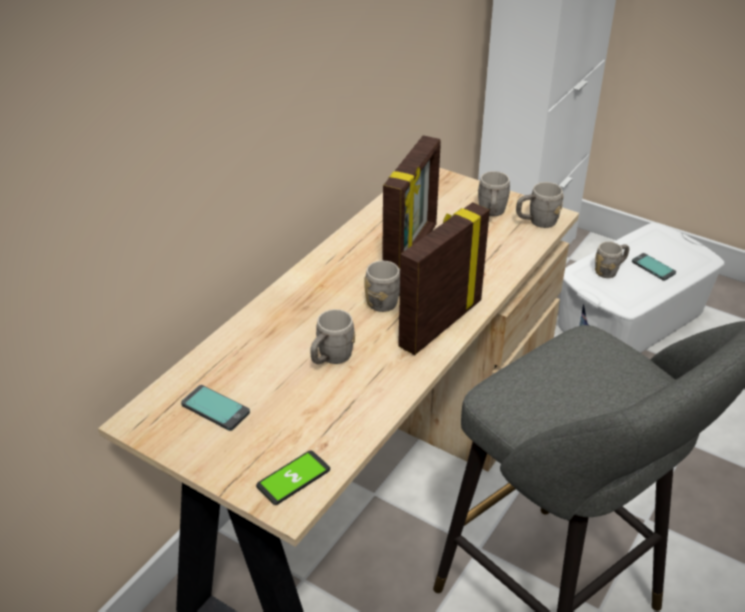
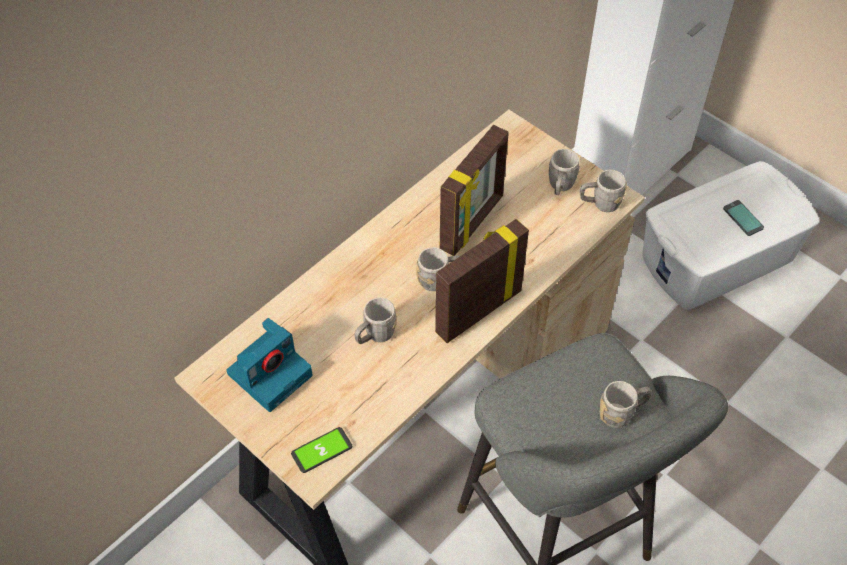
camera: 10 degrees right, 15 degrees up
phone [181,385,250,431] -> camera [226,318,312,412]
grey mug [595,242,629,278] -> grey mug moved to [599,381,652,428]

